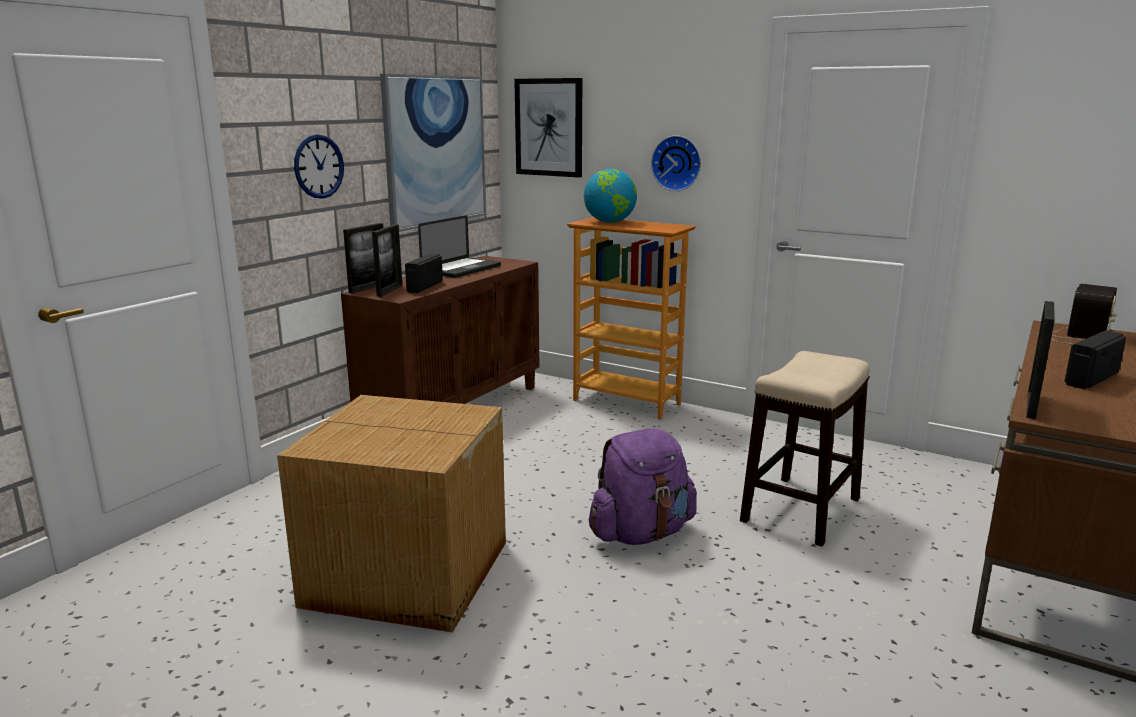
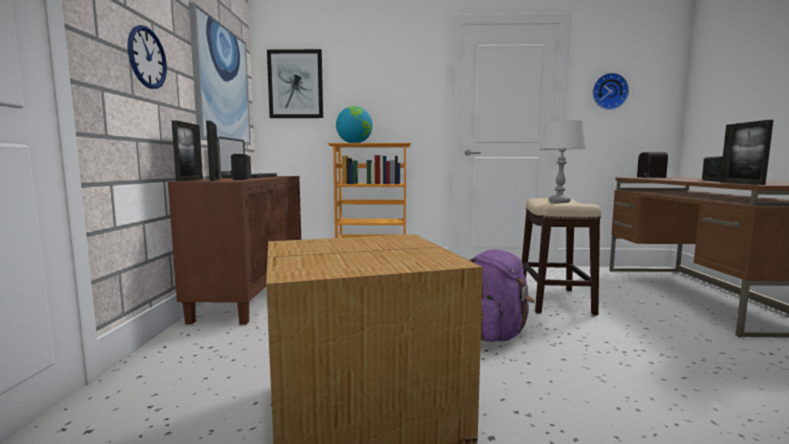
camera: 30 degrees left, 10 degrees down
wall clock [651,136,701,191] -> wall clock moved to [592,73,629,110]
none -> grey table lamp [539,120,586,203]

